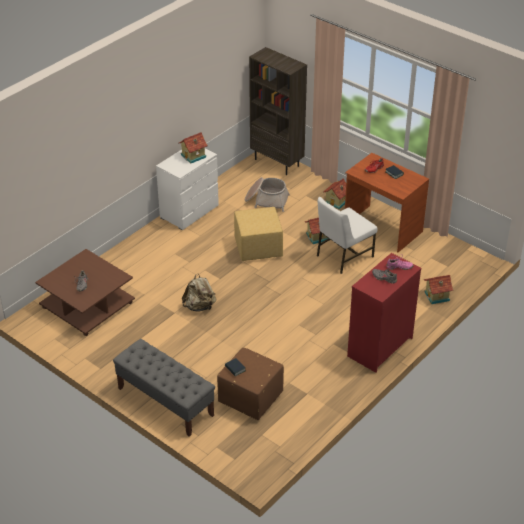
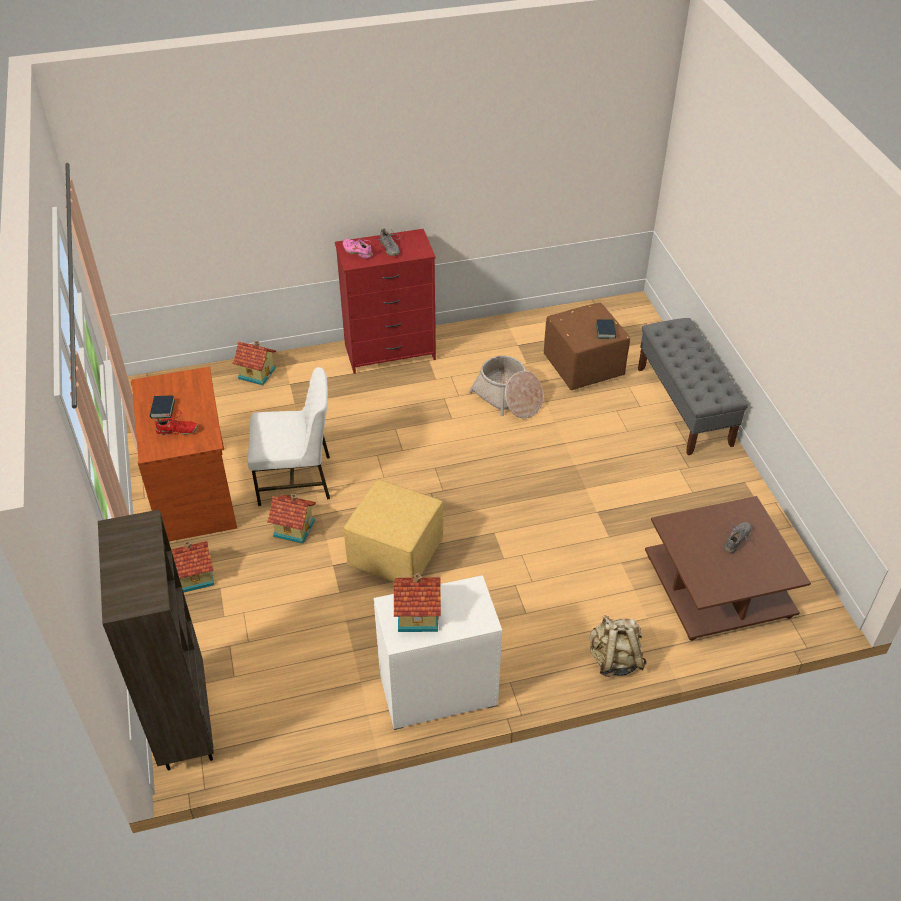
camera: 145 degrees left, 5 degrees up
beige backpack [182,273,216,312] -> beige backpack moved to [590,615,646,677]
basket [245,177,290,212] -> basket moved to [469,356,544,418]

